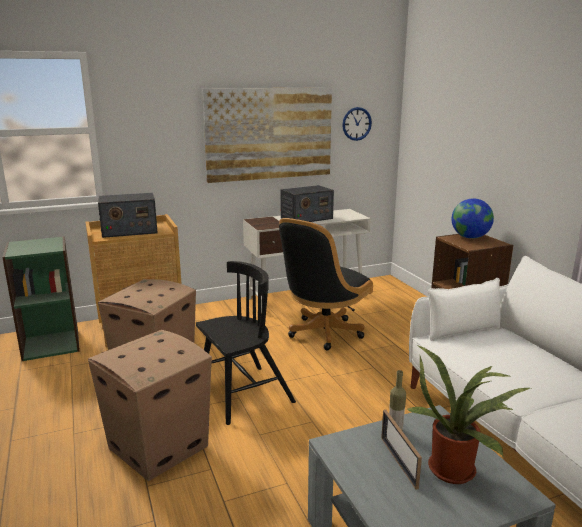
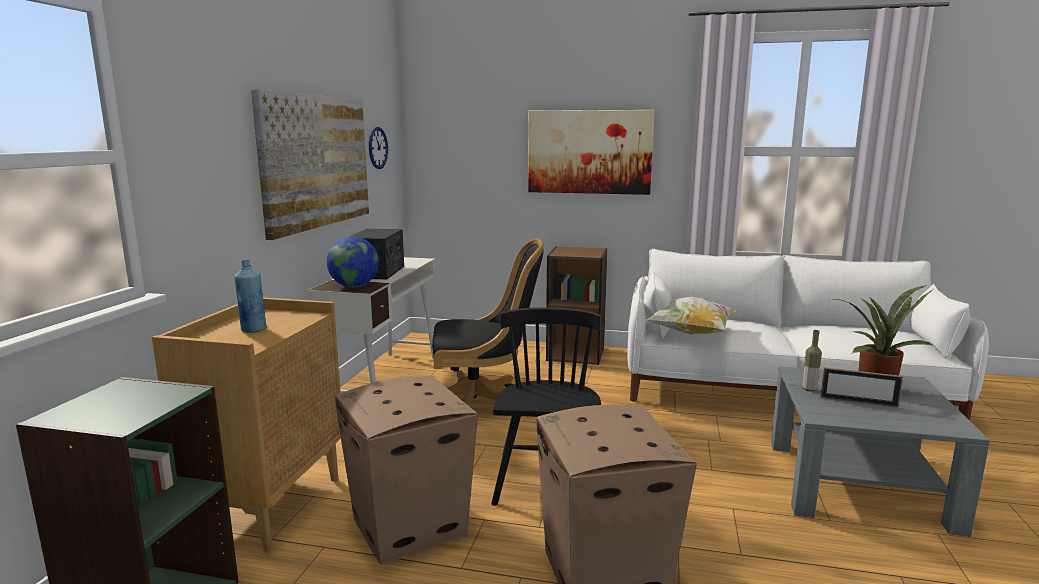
camera: 55 degrees left, 5 degrees down
radio [98,193,158,238] -> blue bottle [234,260,267,333]
black office chair [279,218,373,350] -> black office chair turned 75 degrees counterclockwise [432,238,543,405]
globe [452,198,494,239] -> globe moved to [327,237,379,287]
none -> picture [528,110,654,195]
none -> pillow [647,297,735,335]

